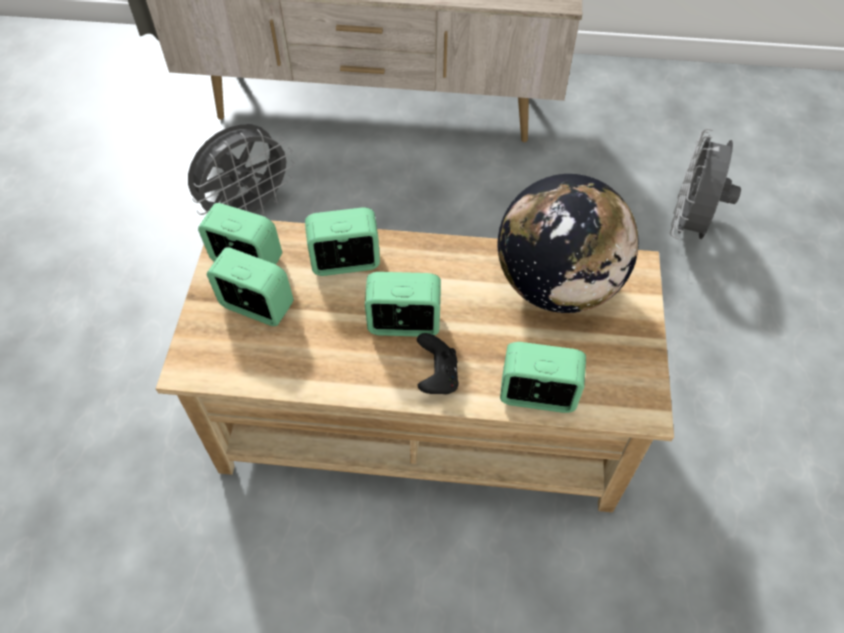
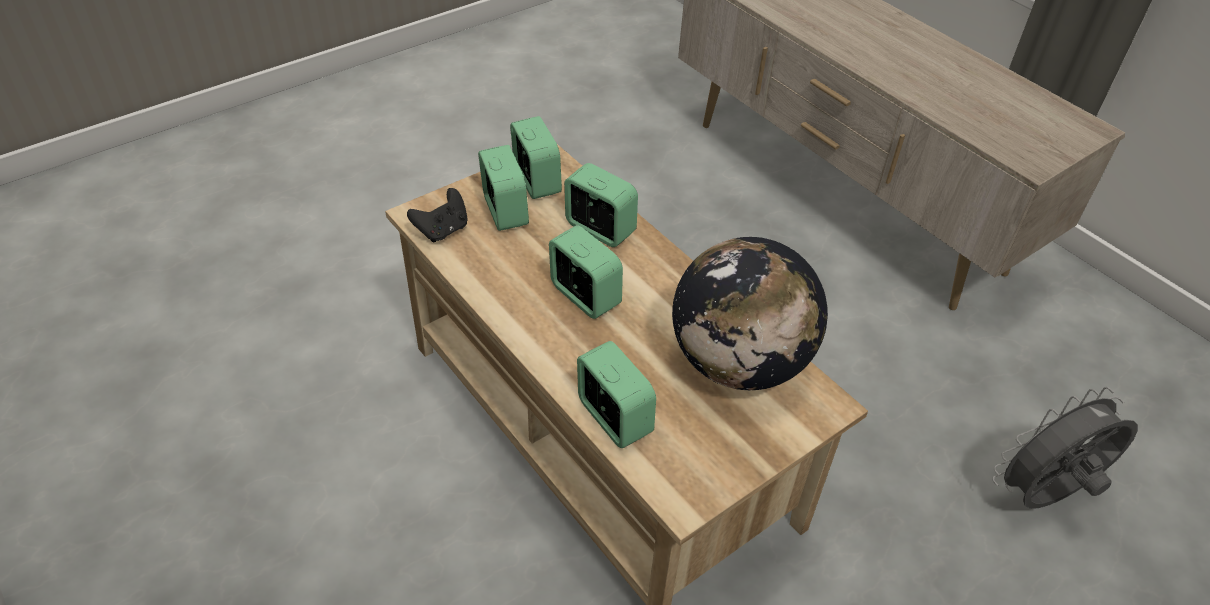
camera: 45 degrees right, 10 degrees down
grey fan [188,124,295,216] -> none
black game controller [417,333,459,394] -> black game controller moved to [407,188,468,243]

